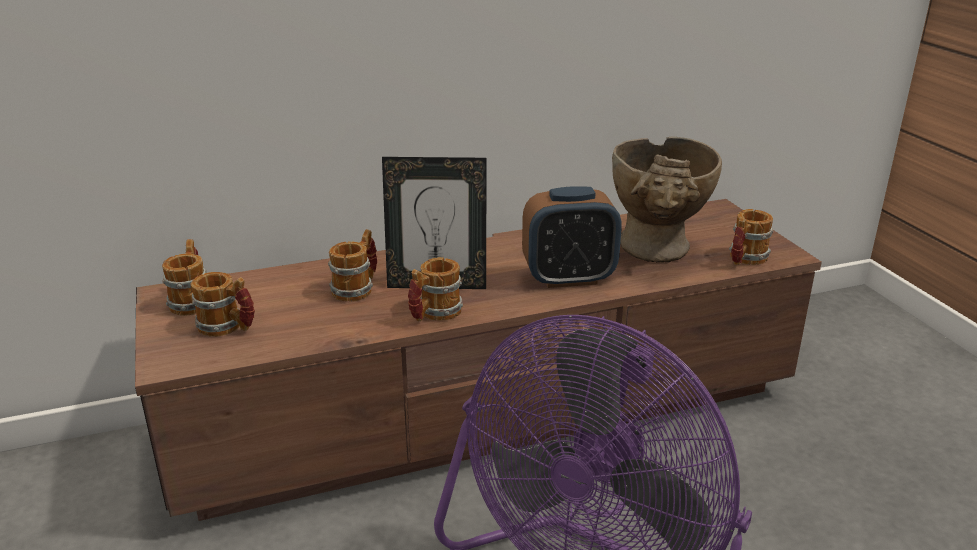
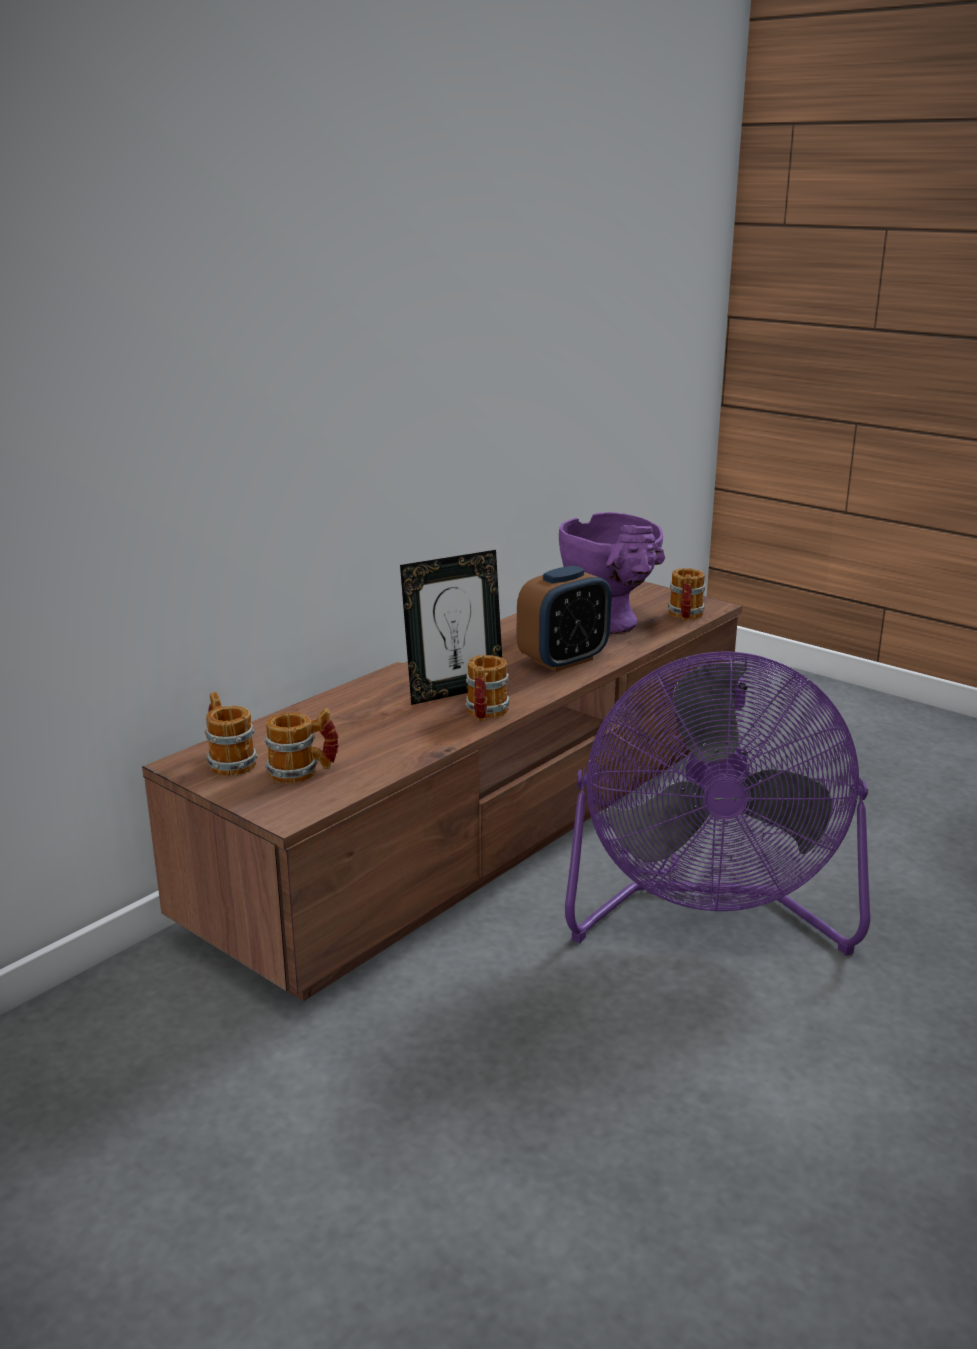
camera: 30 degrees left, 5 degrees down
mug [328,229,377,302] -> none
beige vase [612,136,722,262] -> purple vase [559,512,665,634]

